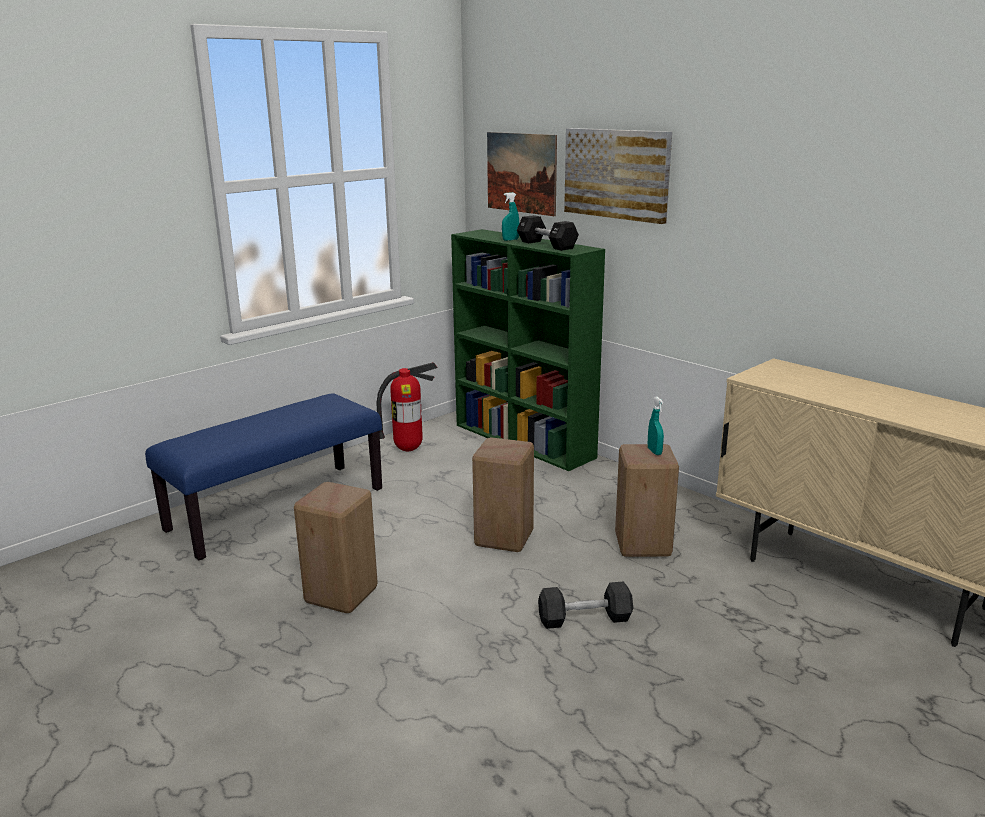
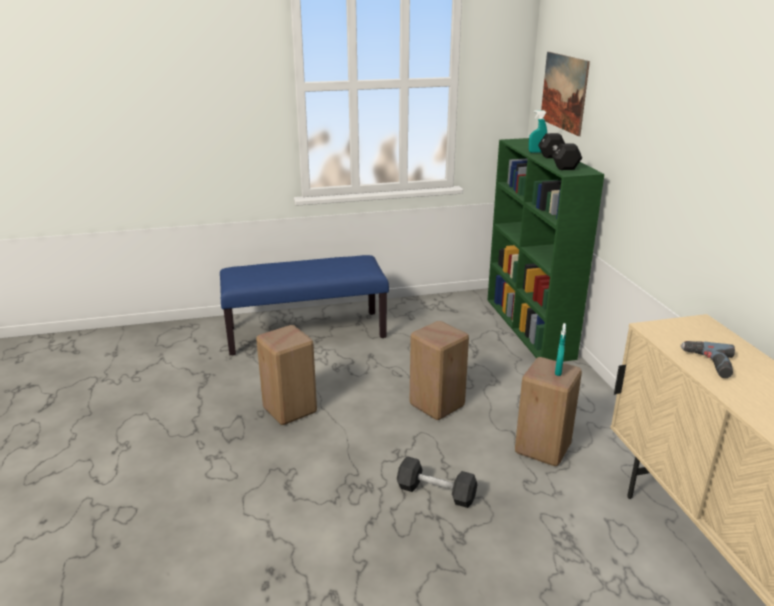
camera: 30 degrees right, 5 degrees up
fire extinguisher [377,362,438,451] -> none
picture [564,128,672,224] -> none
none -> power drill [680,341,735,378]

